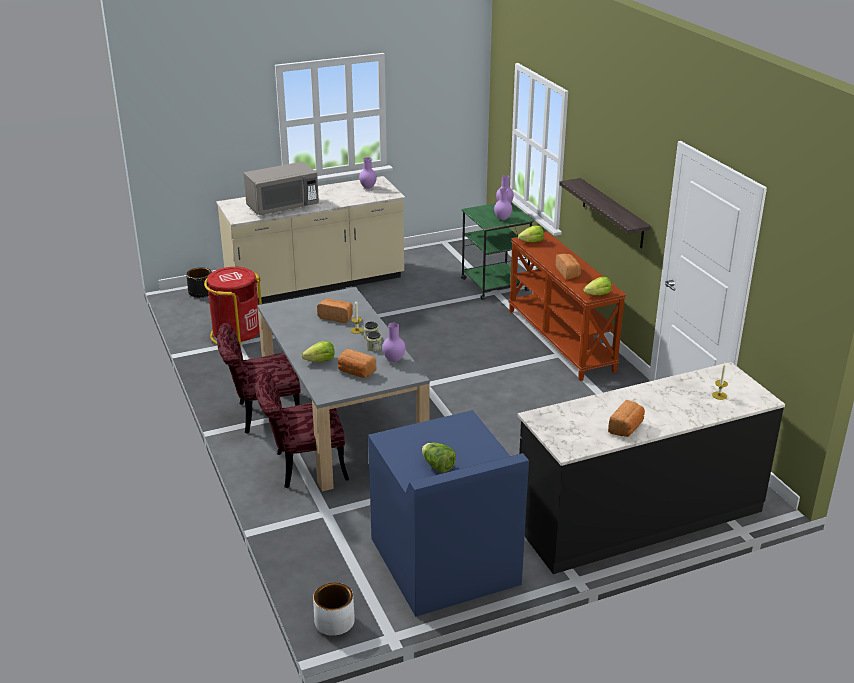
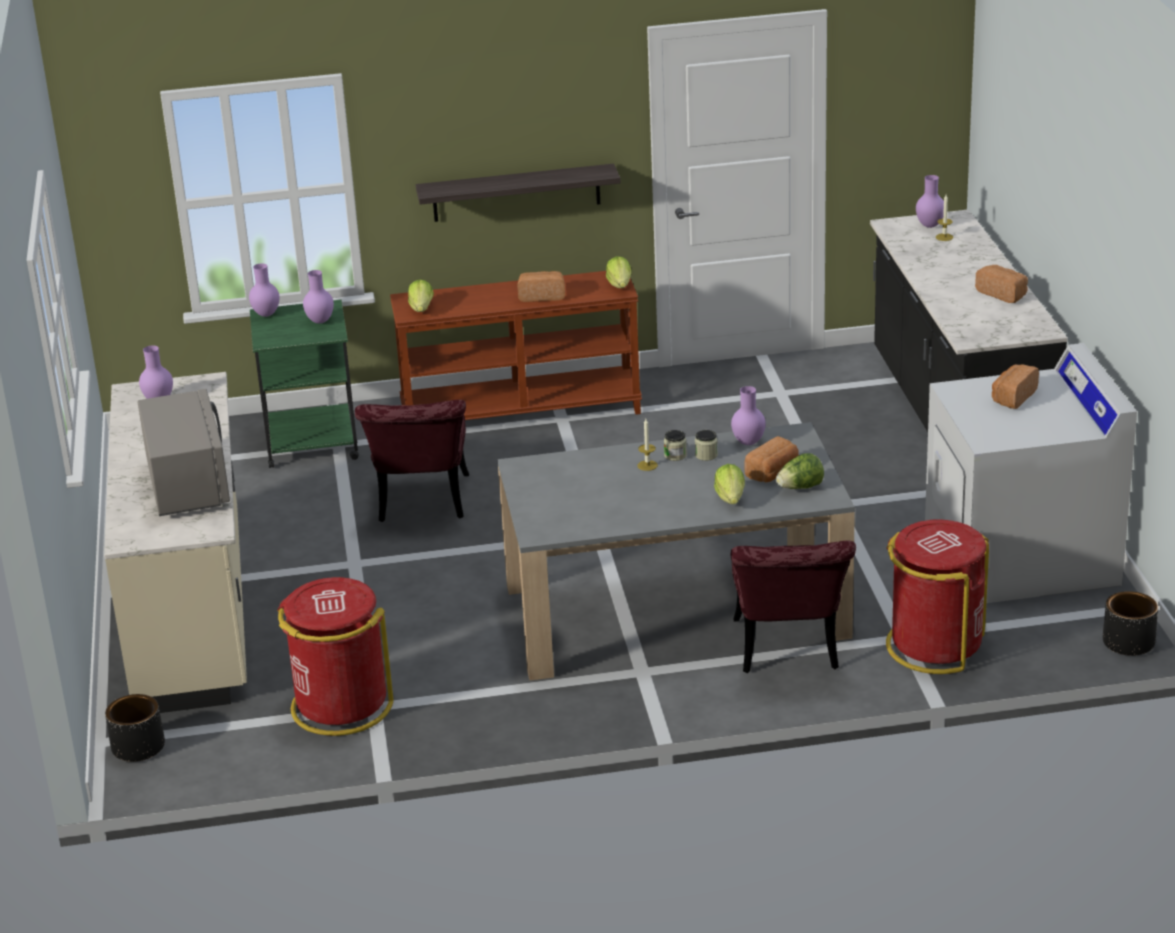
camera: 75 degrees left, 0 degrees up
red chair [217,323,301,434] -> red chair moved to [355,400,469,522]
white planter [313,583,355,636] -> black planter [1103,591,1158,656]
bread [317,299,353,323] -> bread moved to [992,364,1039,409]
blue washing machine [368,410,529,617] -> white washing machine [925,343,1137,603]
lettuce [422,443,456,473] -> lettuce moved to [776,453,824,489]
none -> red trash can [886,520,989,674]
none -> purple vase [916,175,944,228]

